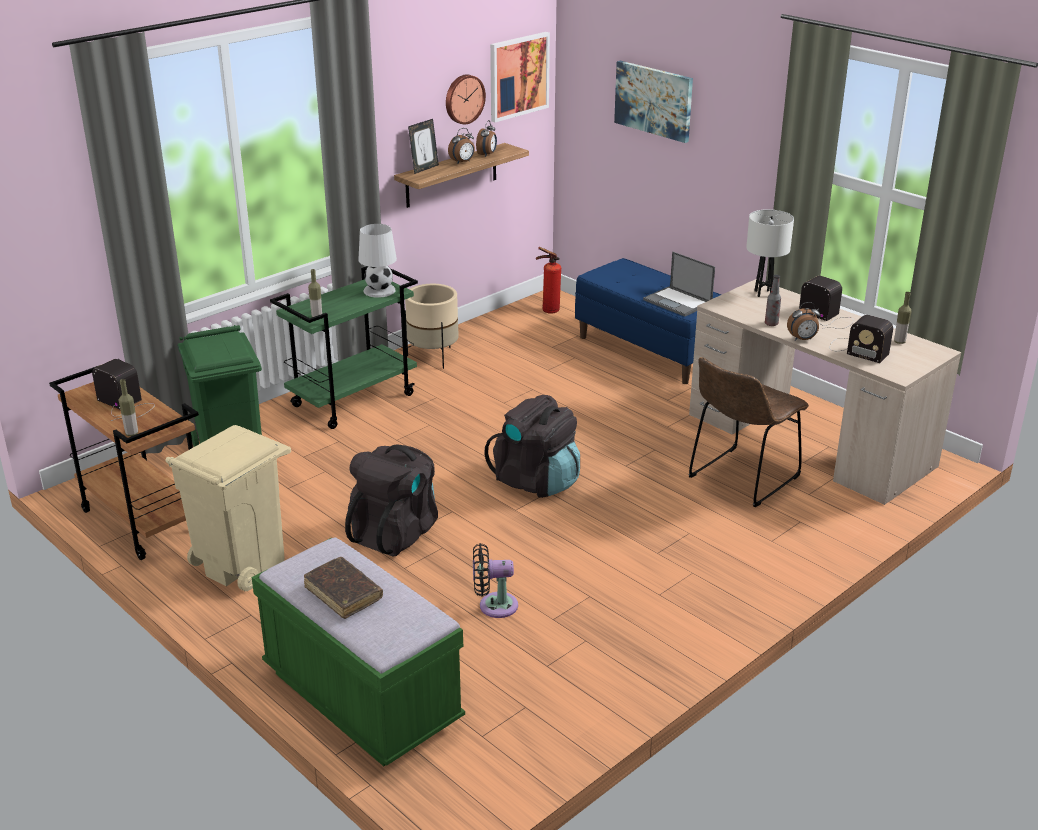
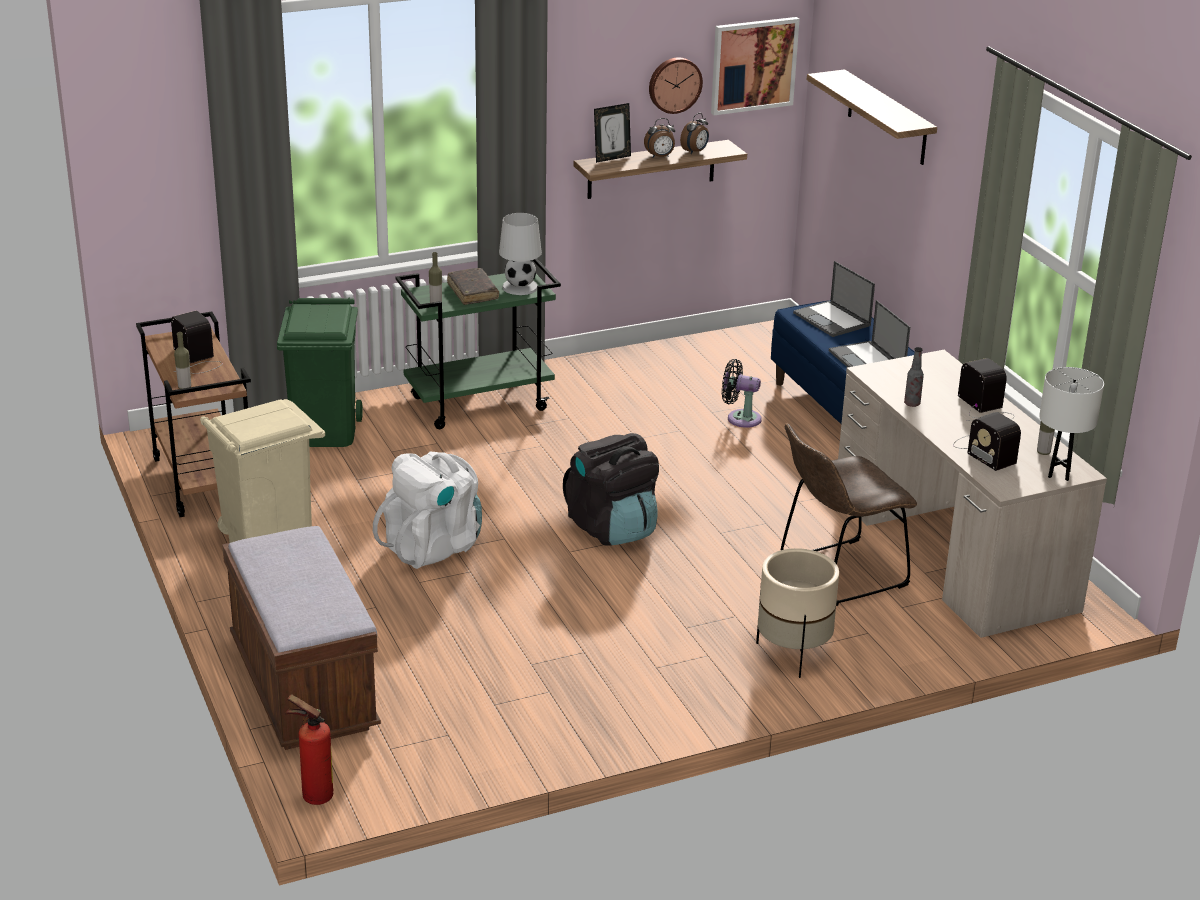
camera: 20 degrees right, 0 degrees up
green bench [252,537,465,766] -> brown bench [222,526,381,750]
brown book [304,557,383,619] -> brown book moved to [447,268,499,305]
black backpack [345,444,438,556] -> white backpack [373,452,482,569]
beige planter [405,284,459,369] -> beige planter moved to [756,548,839,678]
black fan [473,543,518,618] -> black fan moved to [722,359,762,428]
fire extinguisher [536,247,561,314] -> fire extinguisher moved to [285,694,333,805]
picture [614,61,693,143] -> shelf [807,69,937,165]
white table lamp [746,209,794,297] -> white table lamp moved to [1039,367,1104,481]
alarm clock [787,302,820,341] -> none
none -> laptop [793,261,875,337]

